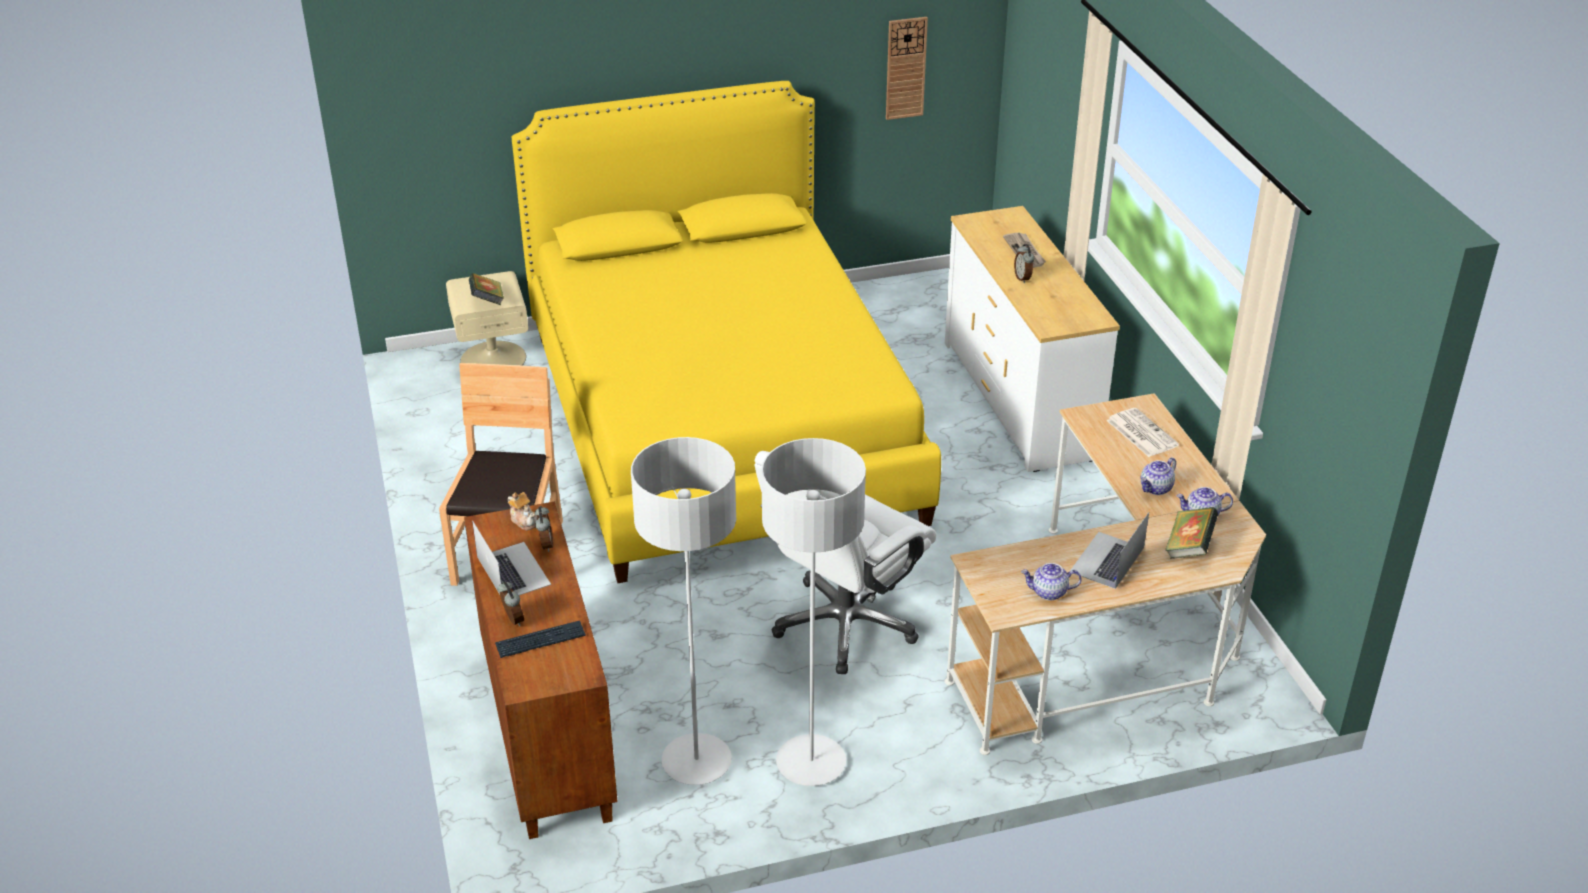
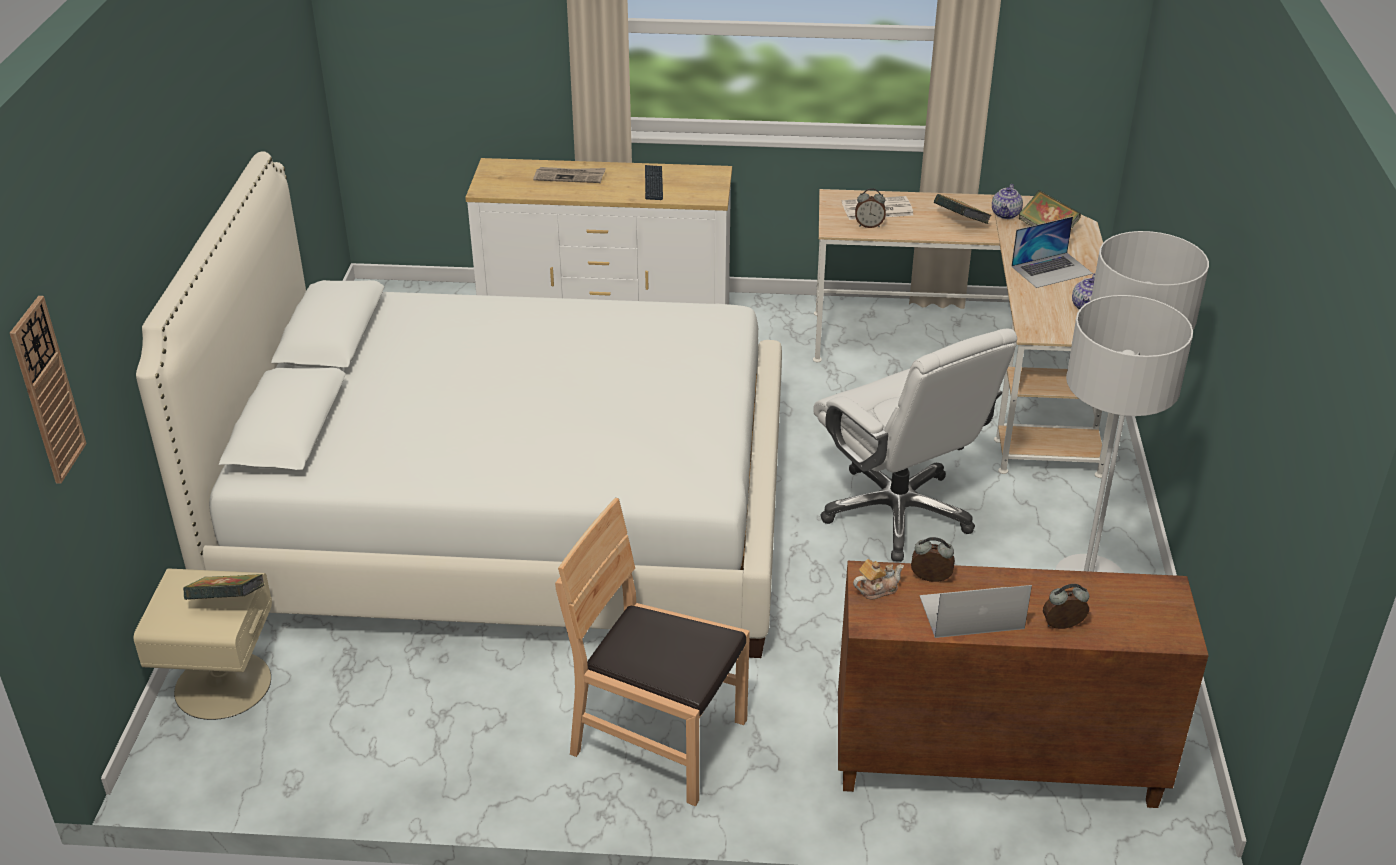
camera: 70 degrees left, 0 degrees up
keyboard [495,620,586,658] -> keyboard moved to [645,165,663,200]
yellow bed [512,81,941,583] -> white bed [136,151,782,658]
wall clock [886,17,928,120] -> wall clock moved to [10,296,87,484]
alarm clock [1014,244,1034,283] -> alarm clock moved to [855,188,886,228]
laptop [1069,512,1149,589] -> laptop turned 75 degrees counterclockwise [1011,216,1093,288]
teapot [1141,457,1176,495] -> book [934,194,992,224]

